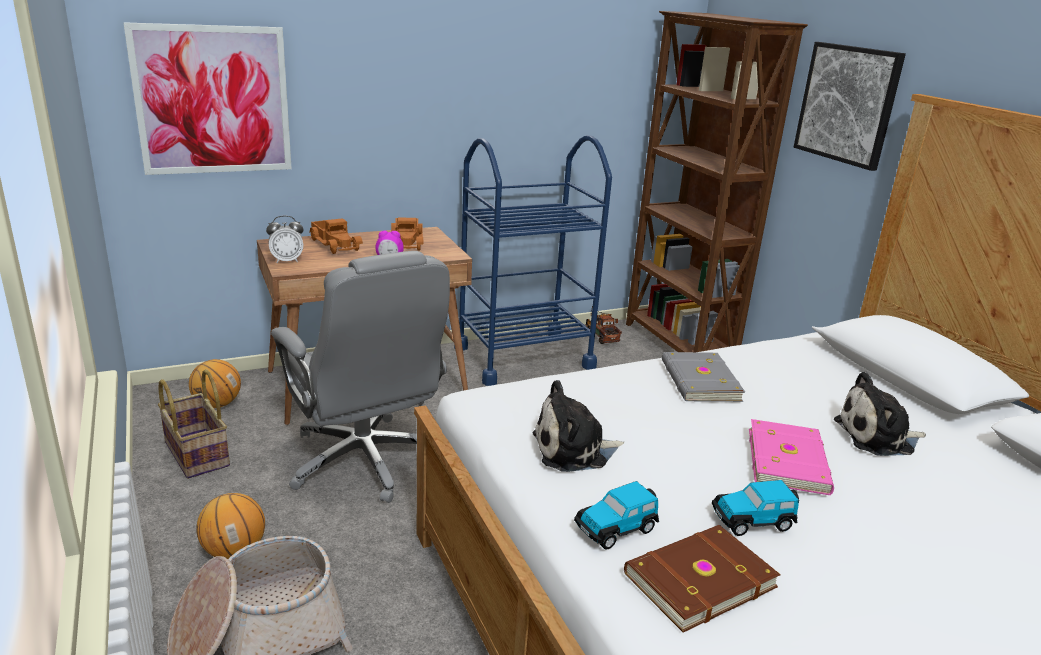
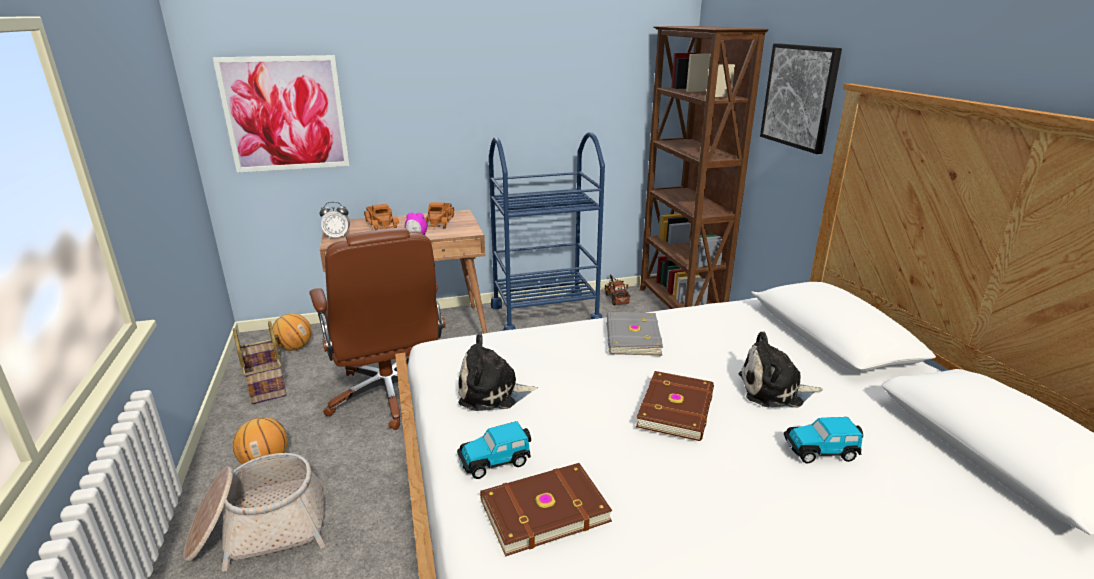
camera: 10 degrees right, 0 degrees up
grey office chair [271,251,450,503] -> brown office chair [309,227,445,430]
toy car [712,480,799,536] -> toy car moved to [784,417,863,463]
pink book [749,419,834,495] -> brown book [636,371,714,441]

